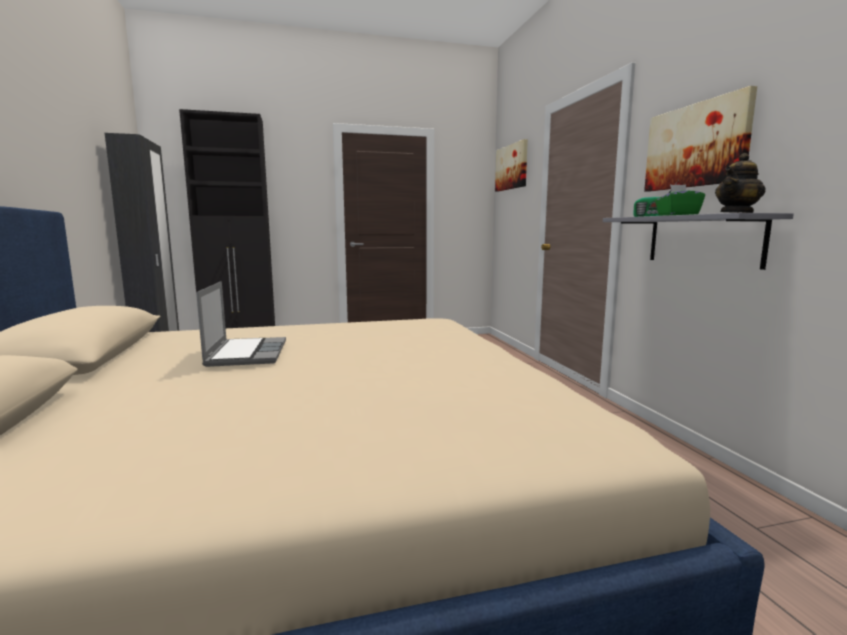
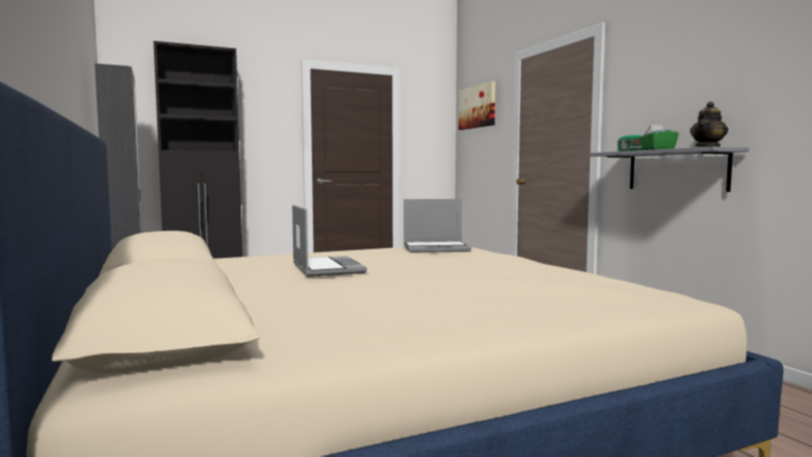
camera: 10 degrees left, 5 degrees down
picture [644,86,757,192] -> none
none -> laptop [404,199,471,253]

